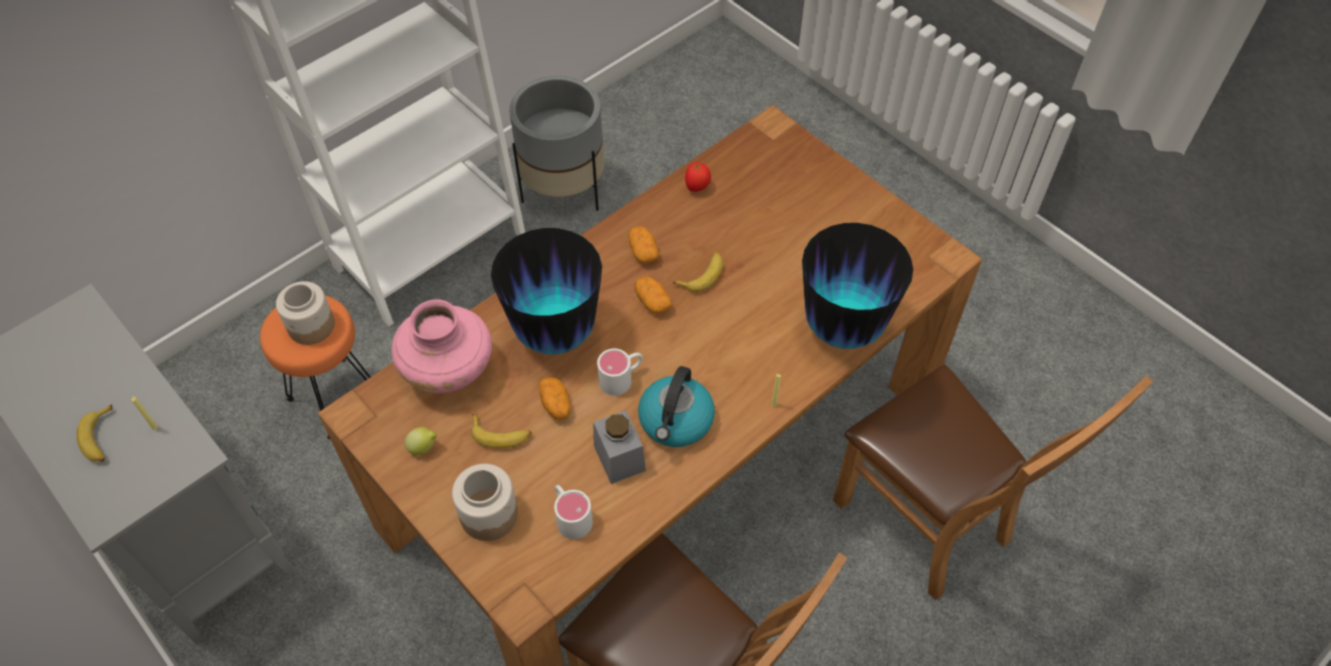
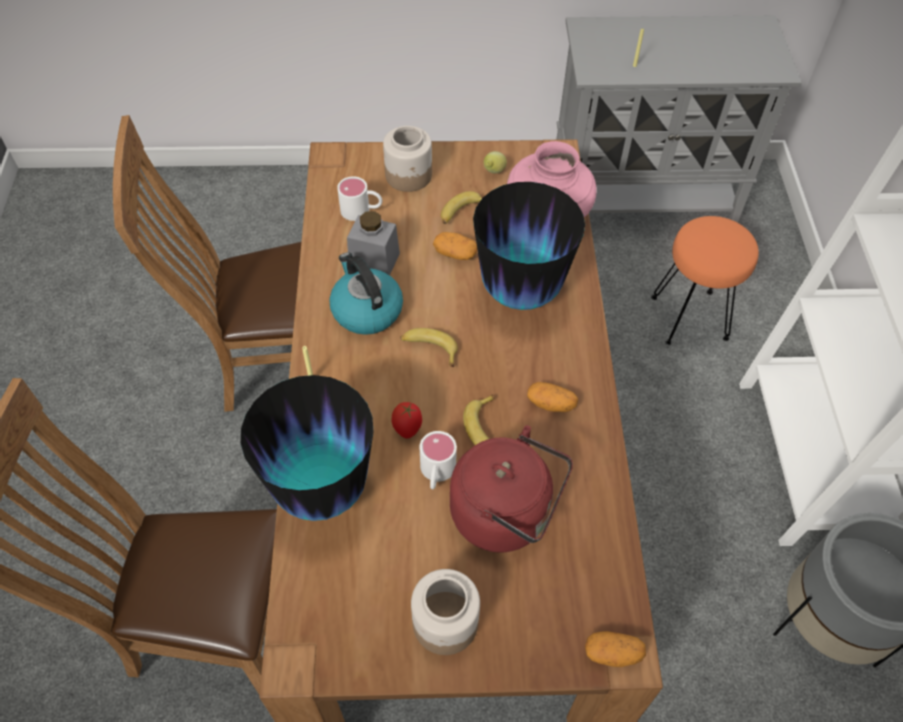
camera: 130 degrees right, 0 degrees up
banana [77,404,113,462] -> banana moved to [400,328,458,367]
jar [276,281,335,345] -> jar moved to [411,569,480,655]
white mug [597,348,643,396] -> white mug moved to [420,431,457,489]
potato [635,277,671,314] -> potato moved to [585,631,646,667]
tomato [685,162,711,192] -> tomato moved to [392,402,422,439]
none -> red kettle [450,425,573,553]

